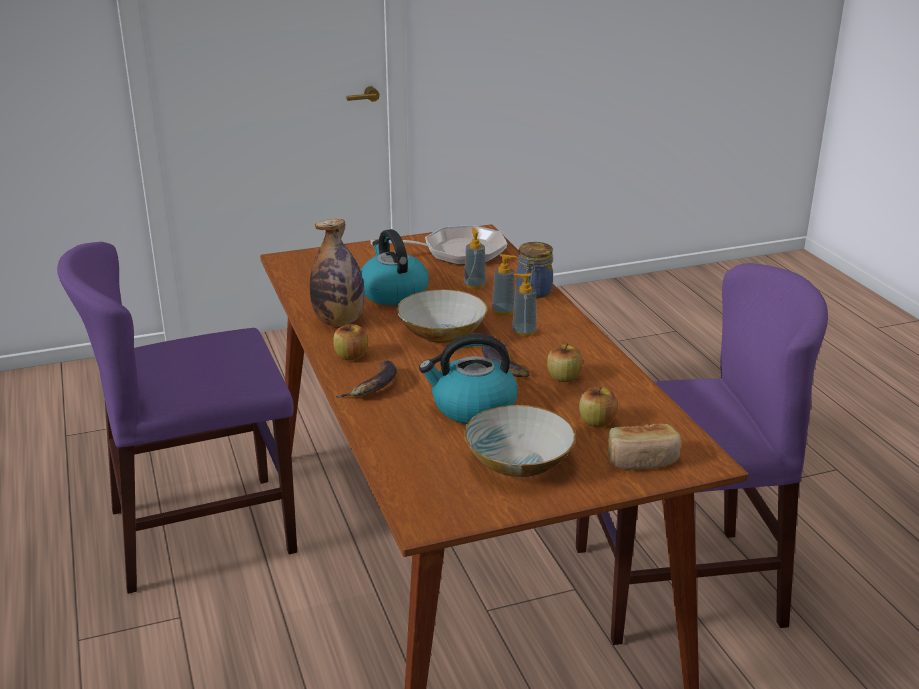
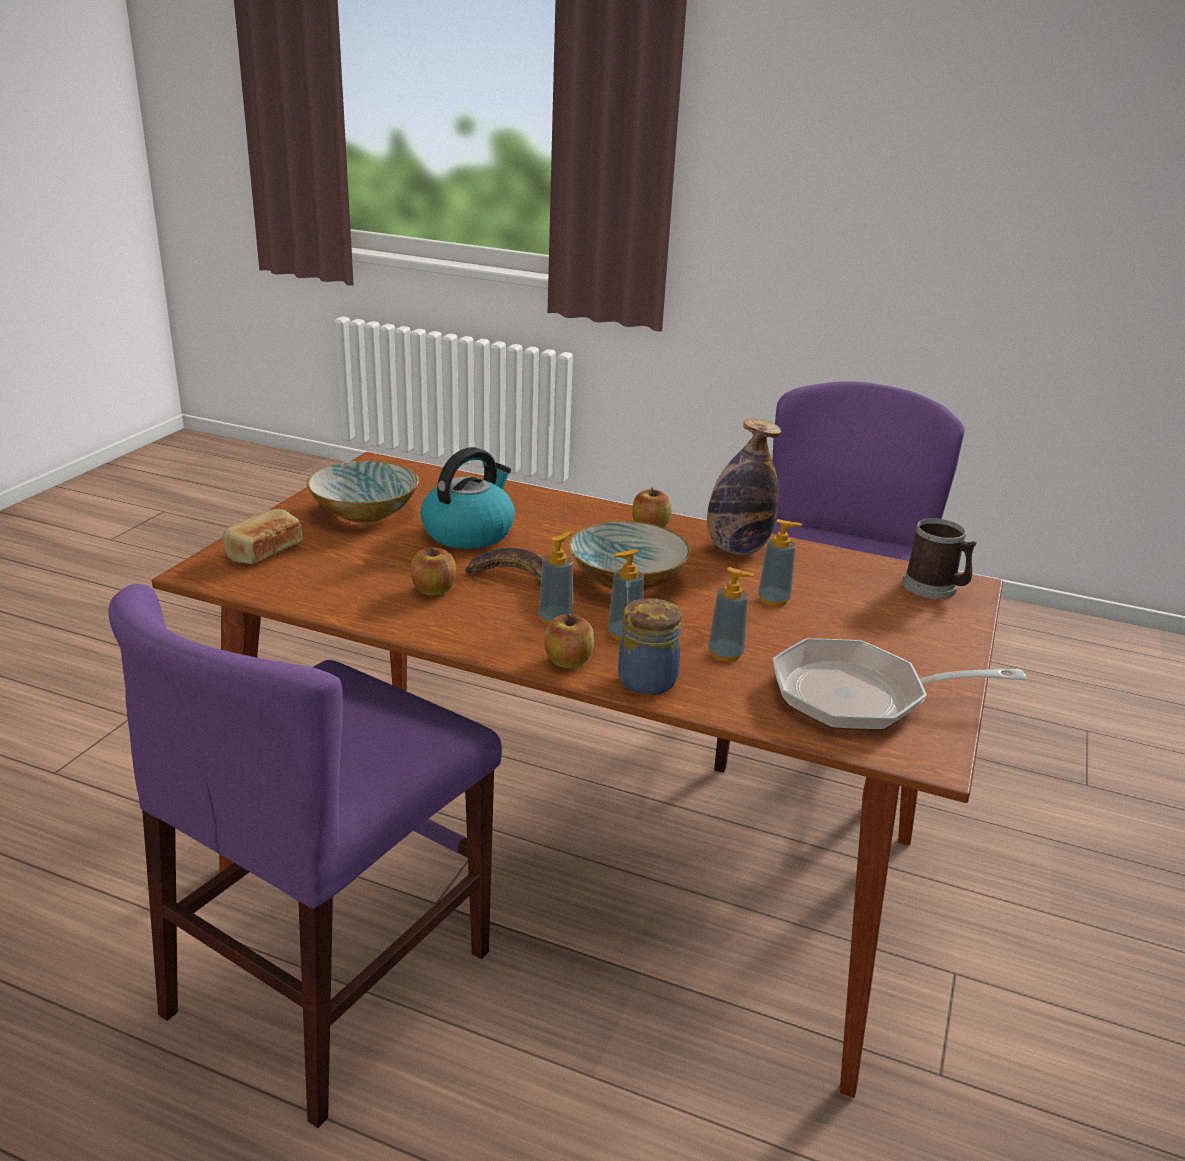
camera: 130 degrees right, 0 degrees up
banana [336,361,397,398] -> none
kettle [360,229,429,305] -> soap dispenser [758,519,802,607]
frying pan [370,225,507,265] -> frying pan turned 60 degrees clockwise [773,638,1027,730]
apple [579,386,617,427] -> apple moved to [544,614,594,668]
none -> mug [903,518,977,599]

